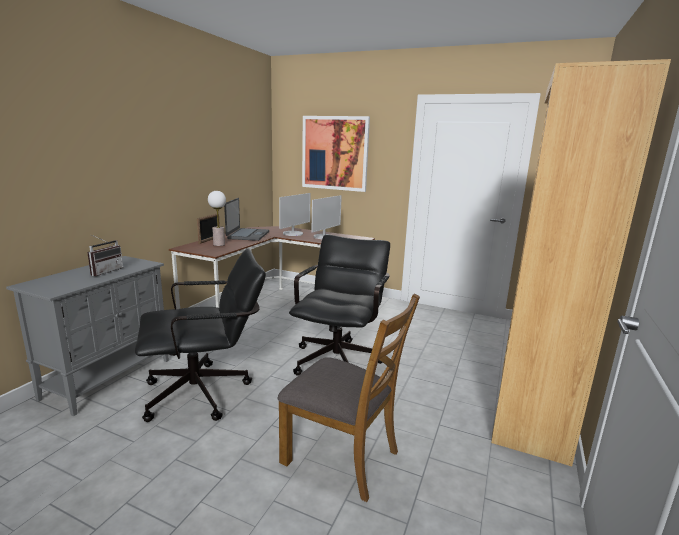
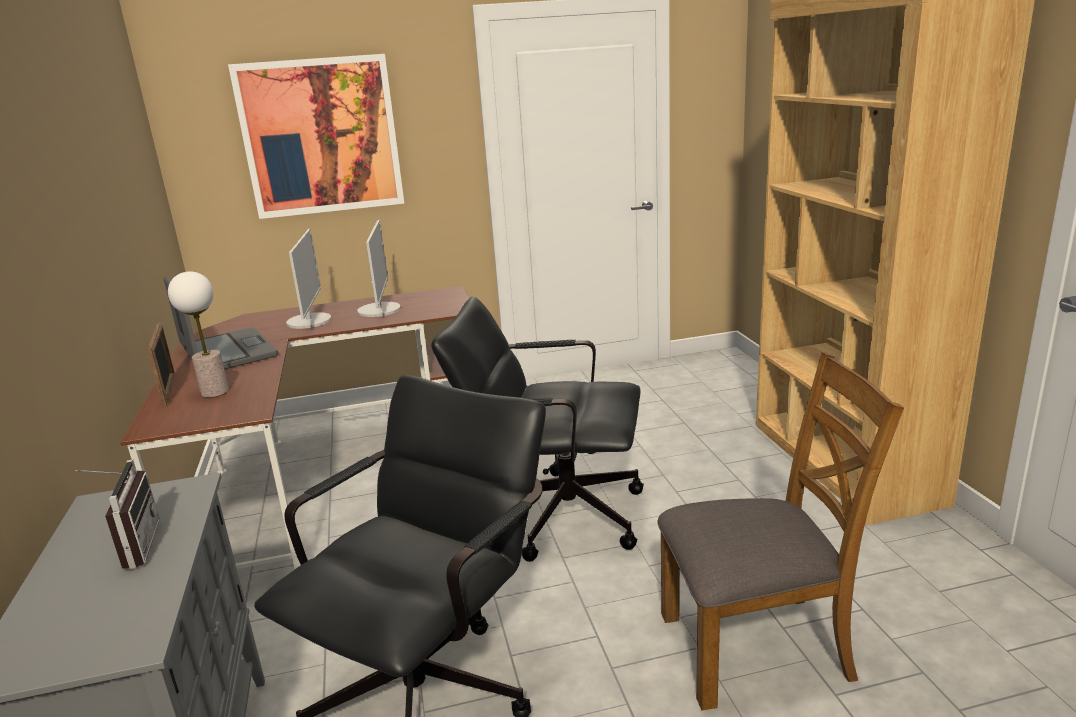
camera: 35 degrees left, 5 degrees up
black office chair [289,235,390,376] -> black office chair turned 60 degrees counterclockwise [431,297,644,562]

